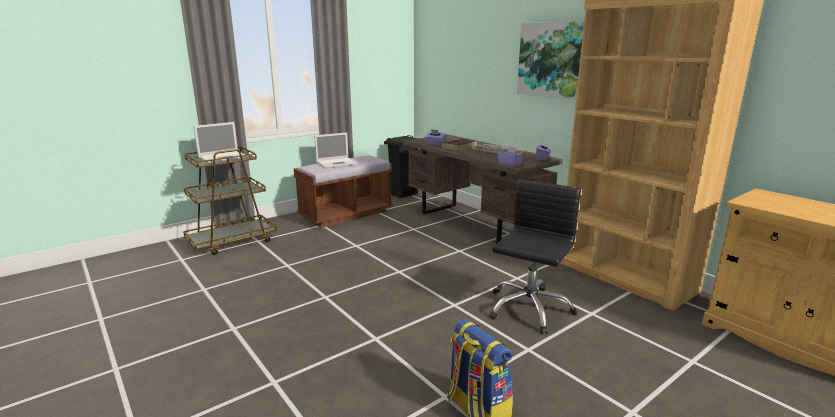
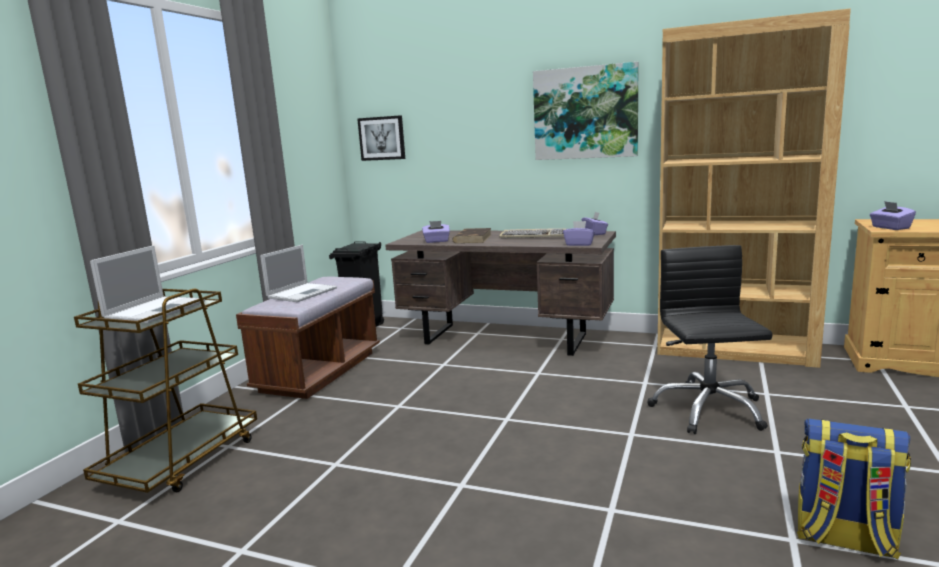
camera: 30 degrees left, 5 degrees down
none -> picture [357,115,405,161]
none -> purple tissue box [870,201,916,230]

